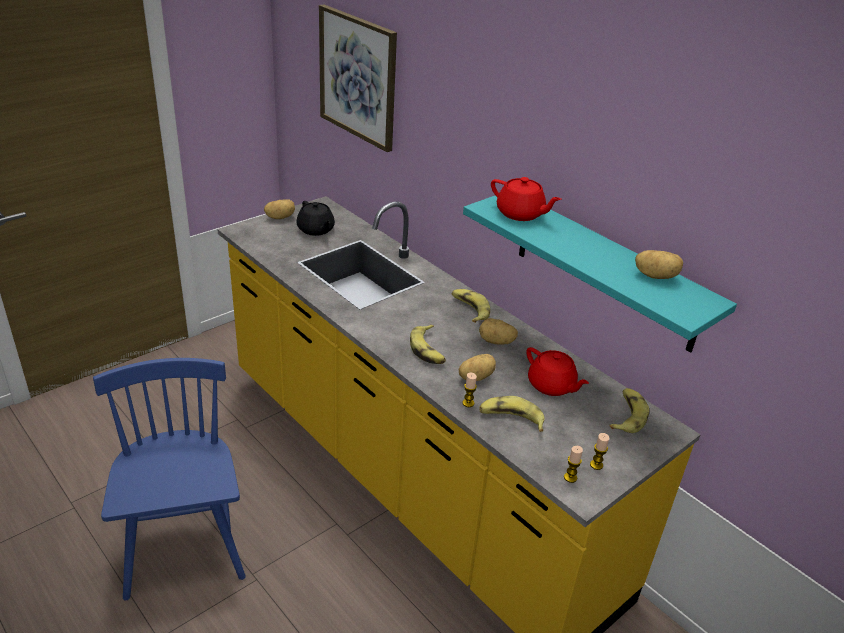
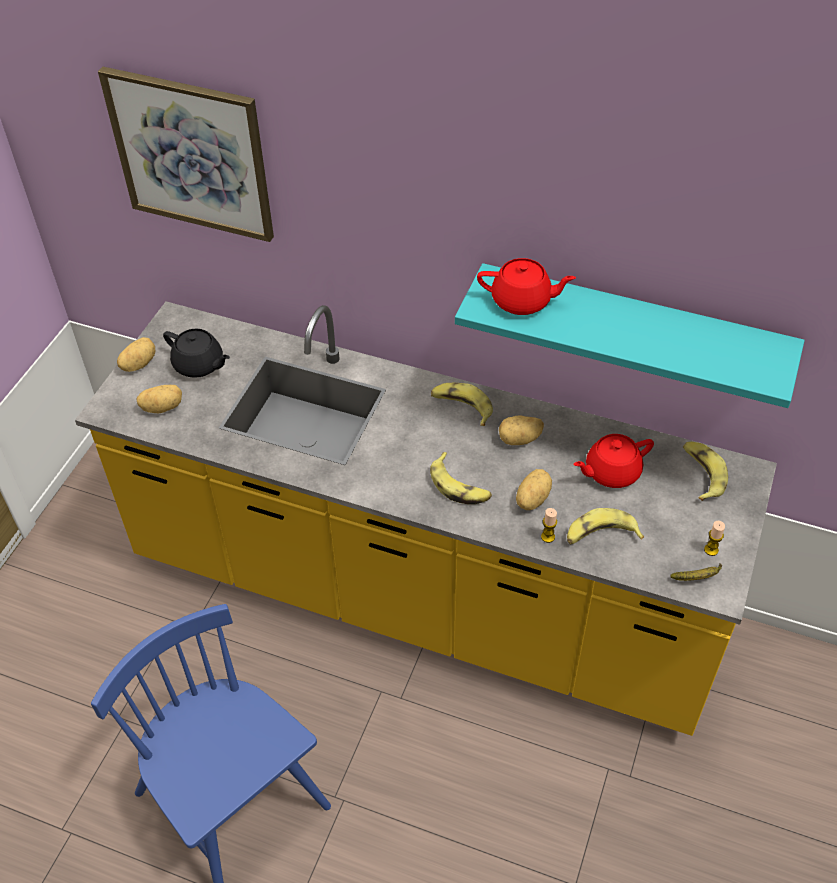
camera: 25 degrees left, 15 degrees up
red teapot [526,347,589,396] -> red teapot turned 135 degrees clockwise [573,434,654,488]
candle [564,446,583,483] -> banana [670,563,722,581]
potato [635,250,683,279] -> potato moved to [136,385,182,413]

